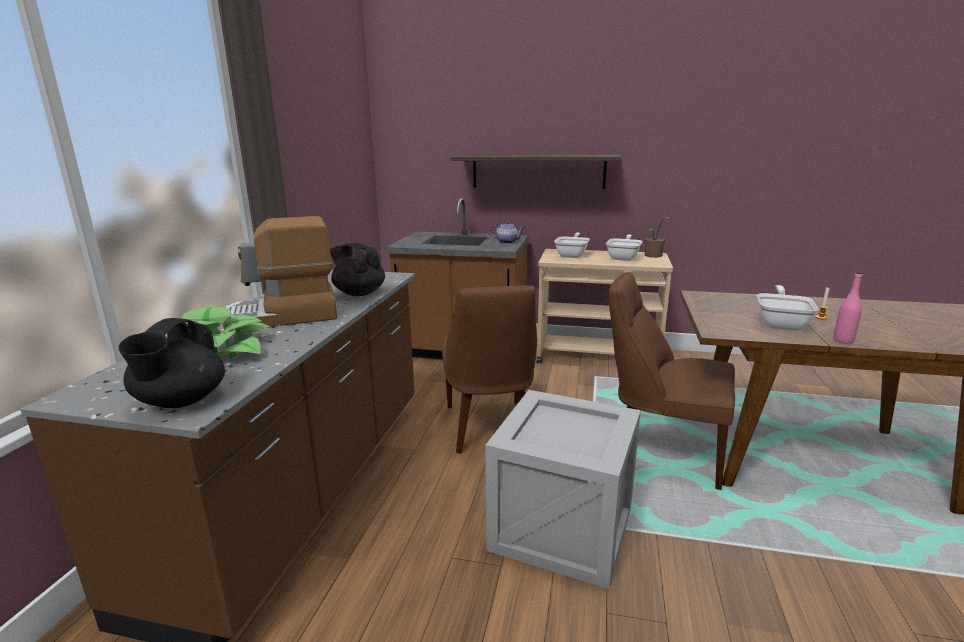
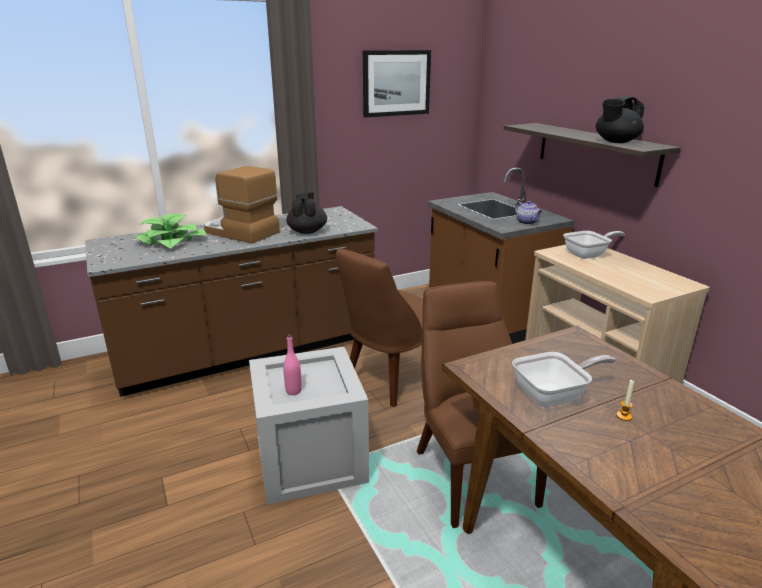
camera: 50 degrees right, 5 degrees up
black teapot [118,318,225,408] -> black teapot moved to [596,96,644,143]
frying pan [606,234,643,261] -> none
potted plant [645,217,670,258] -> none
pink bottle [834,272,862,344] -> pink bottle moved to [283,335,302,395]
none -> picture [363,50,431,117]

